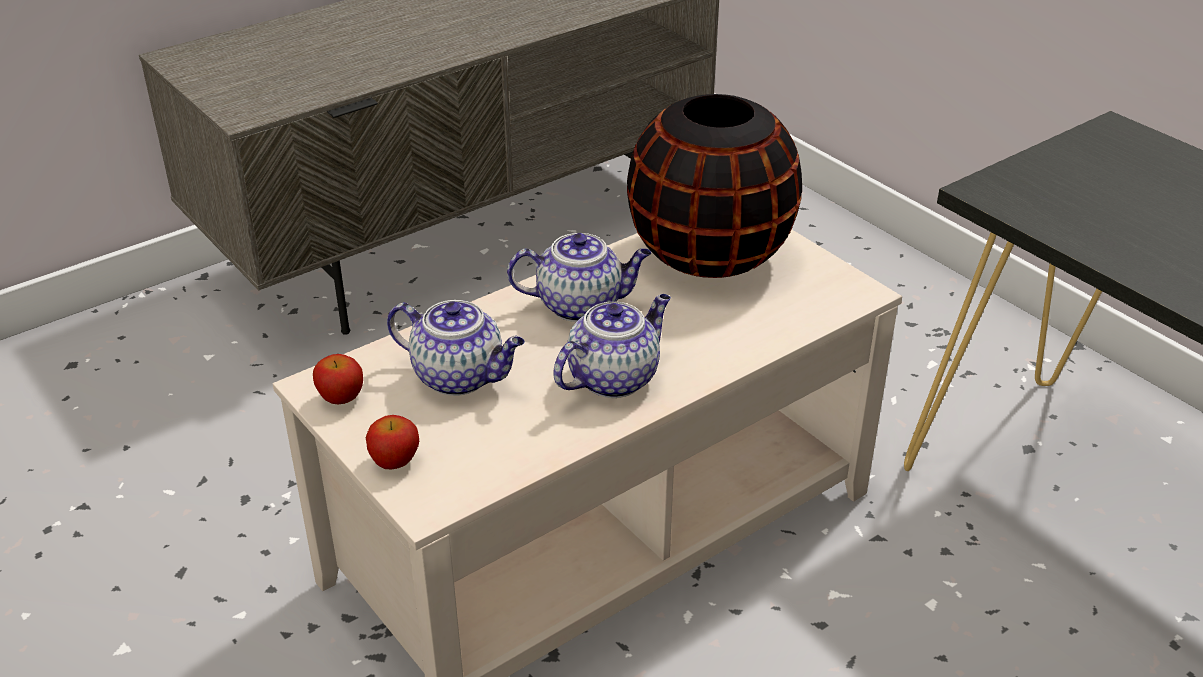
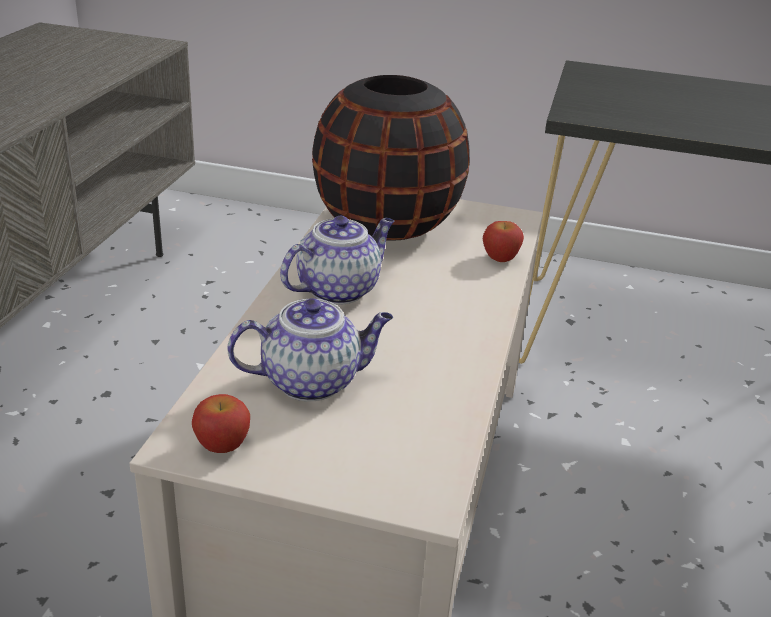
camera: 40 degrees left, 5 degrees down
apple [366,415,419,470] -> apple moved to [483,221,524,262]
teapot [553,294,671,398] -> none

